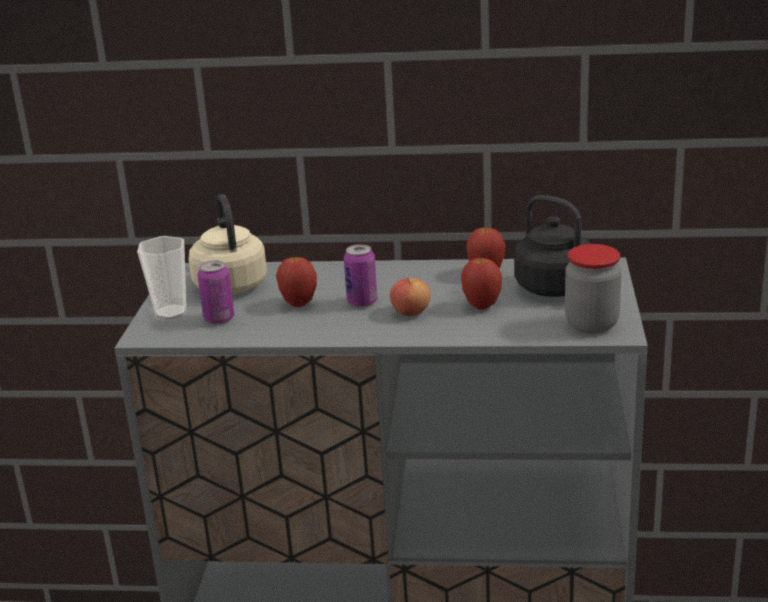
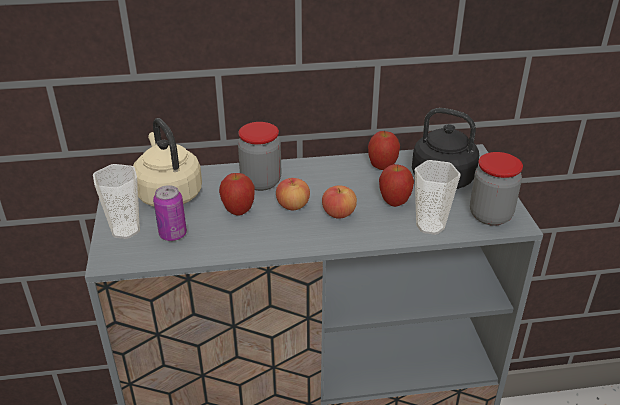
camera: 15 degrees left, 10 degrees up
can [344,244,377,307] -> apple [276,178,310,210]
none -> jar [238,122,281,191]
none -> cup [415,160,461,235]

